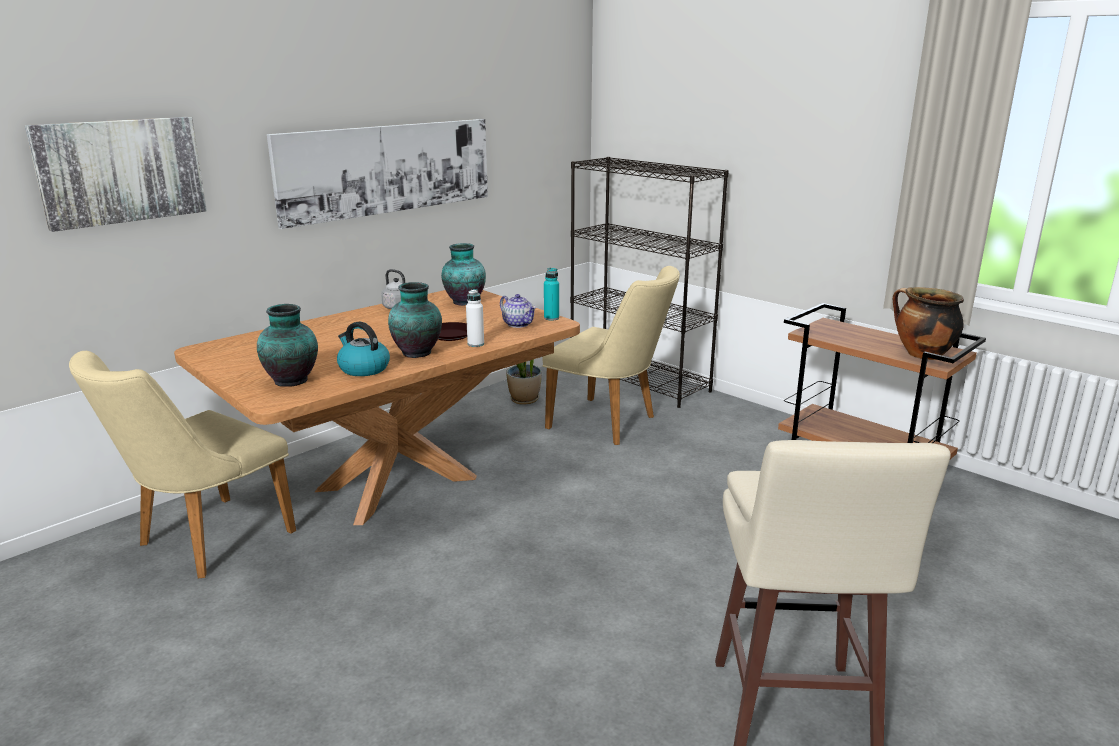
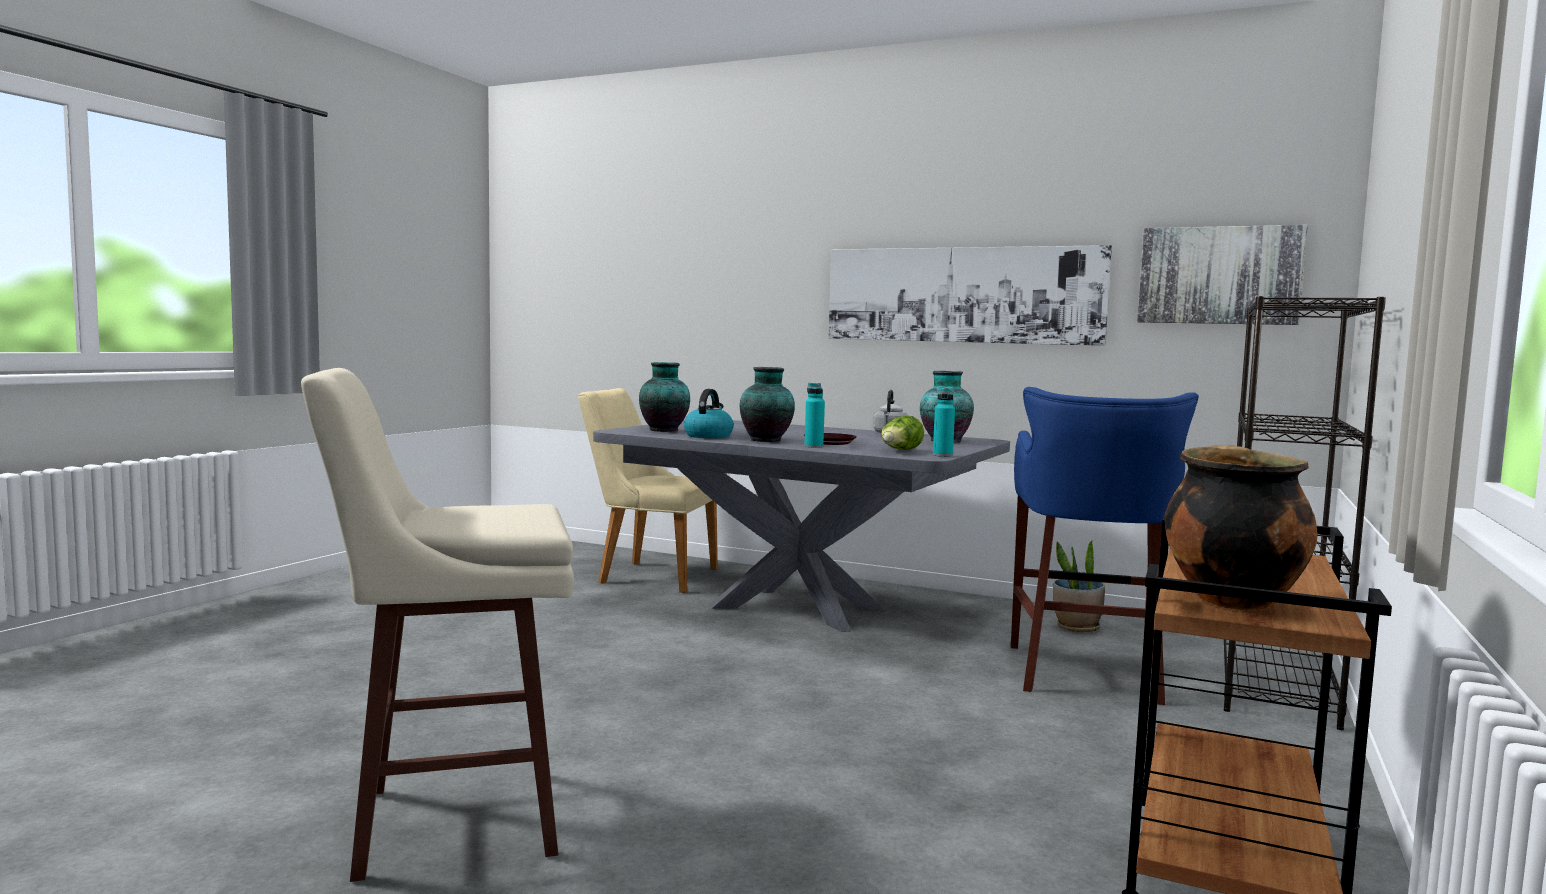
camera: 70 degrees right, 15 degrees down
picture [25,117,207,232] -> picture moved to [1137,225,1308,325]
brown dining table [174,290,580,525] -> grey dining table [593,420,1010,632]
white bottle [466,289,484,347] -> turquoise bottle [804,383,825,448]
teapot [500,294,536,328] -> lettuce [881,415,924,450]
beige chair [542,266,680,445] -> blue stool [1011,387,1199,705]

